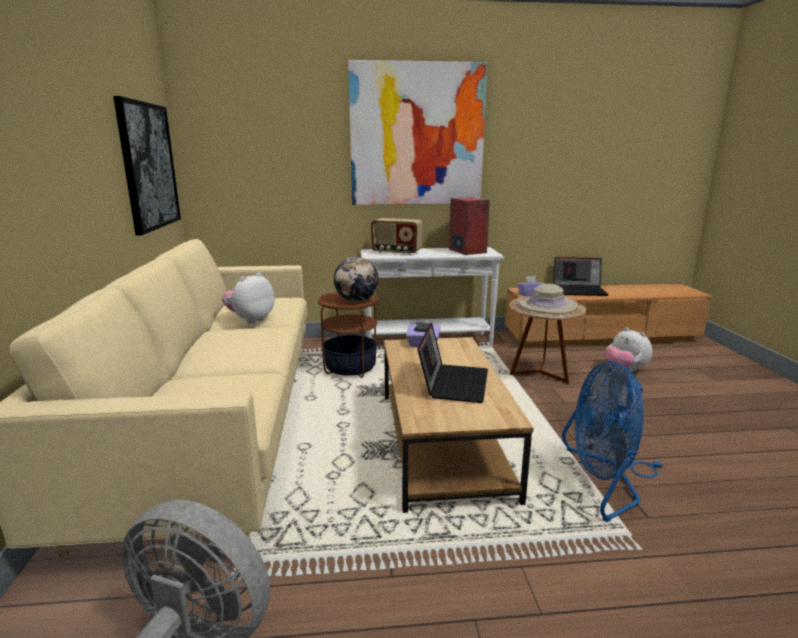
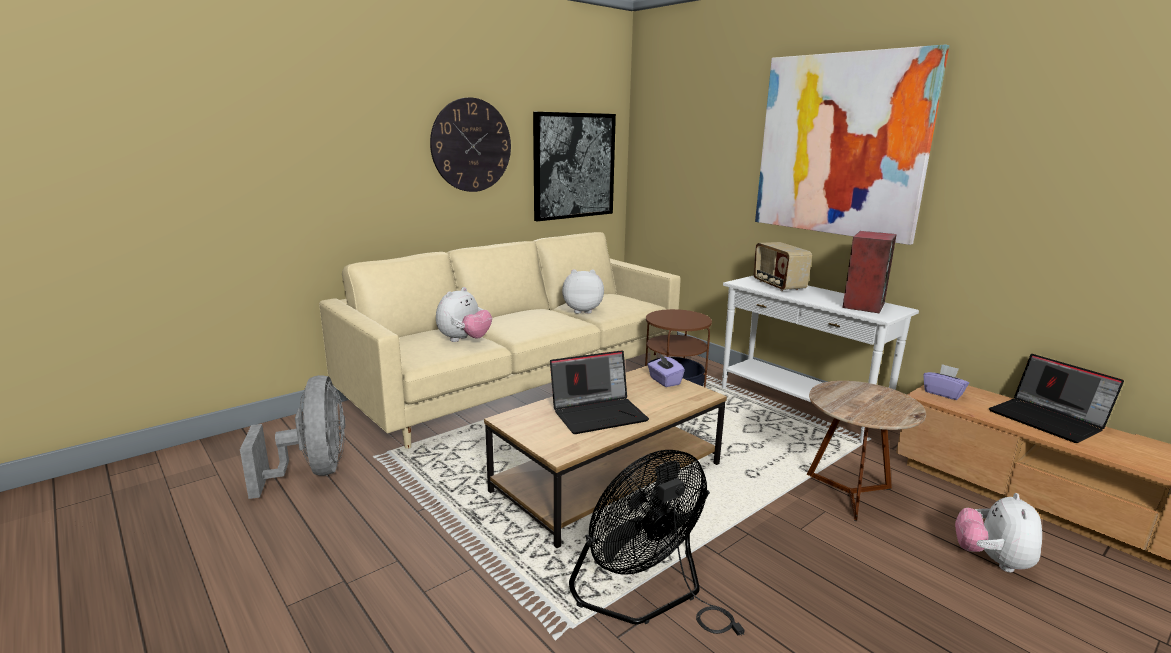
camera: 55 degrees right, 0 degrees up
globe [334,257,379,302] -> none
beige hat [519,284,578,314] -> none
blue fan [562,361,664,522] -> black fan [569,450,745,636]
none -> wall clock [430,97,511,192]
none -> plush toy [436,287,492,342]

